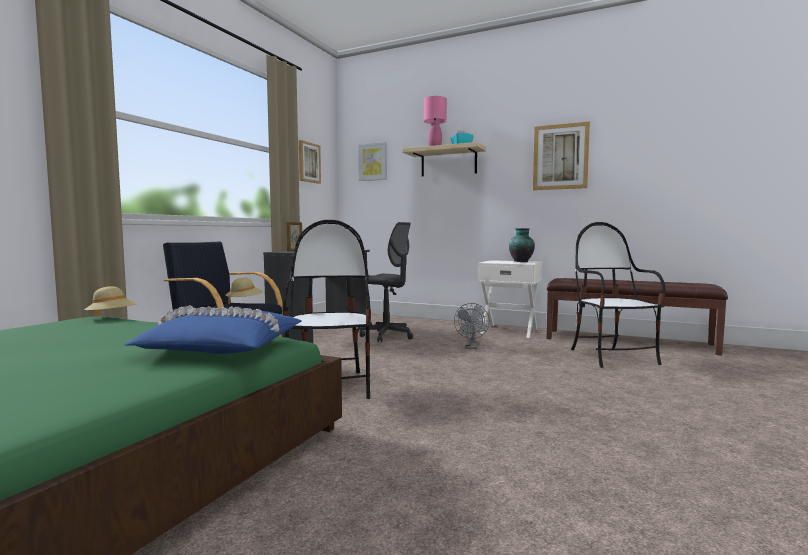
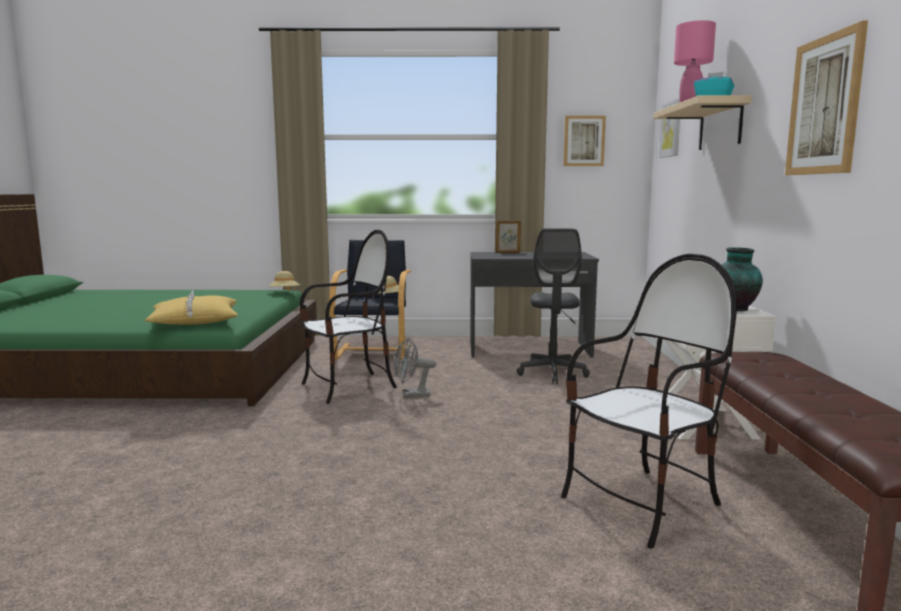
camera: 65 degrees right, 5 degrees up
blue pillow [124,305,302,354] -> yellow pillow [145,291,237,325]
grey fan [454,303,490,349] -> grey fan moved to [394,338,436,398]

